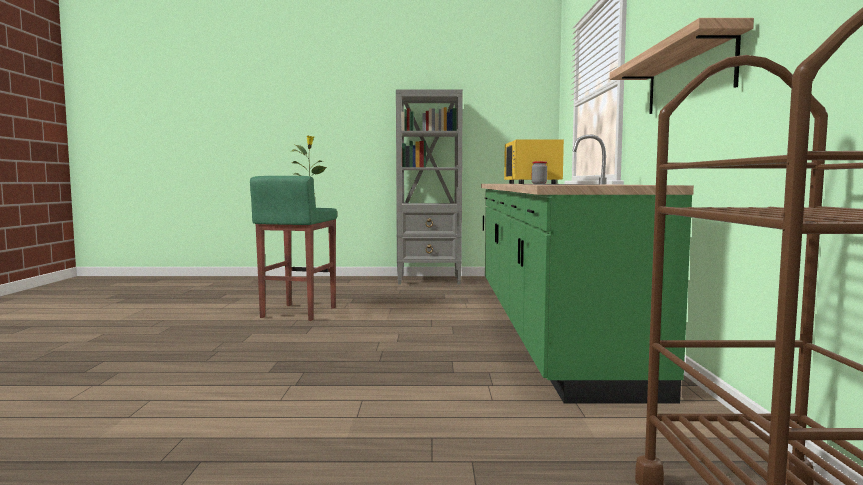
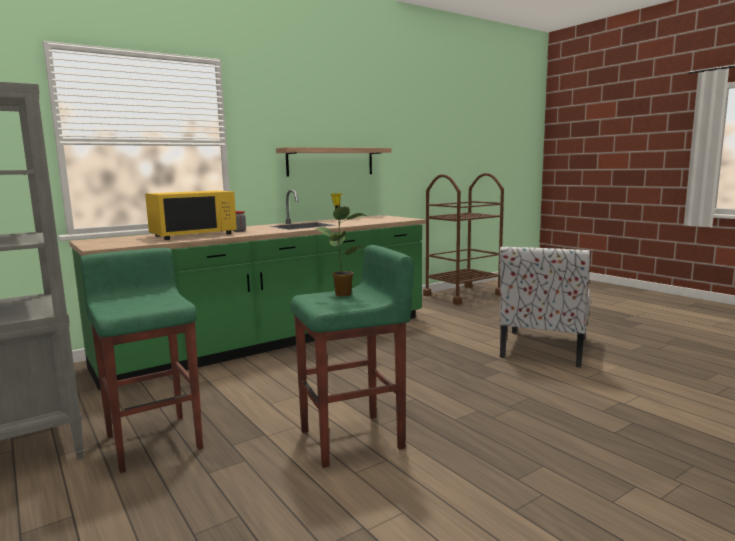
camera: 125 degrees left, 5 degrees up
none -> green stool [80,248,203,473]
none -> chair [499,247,591,368]

